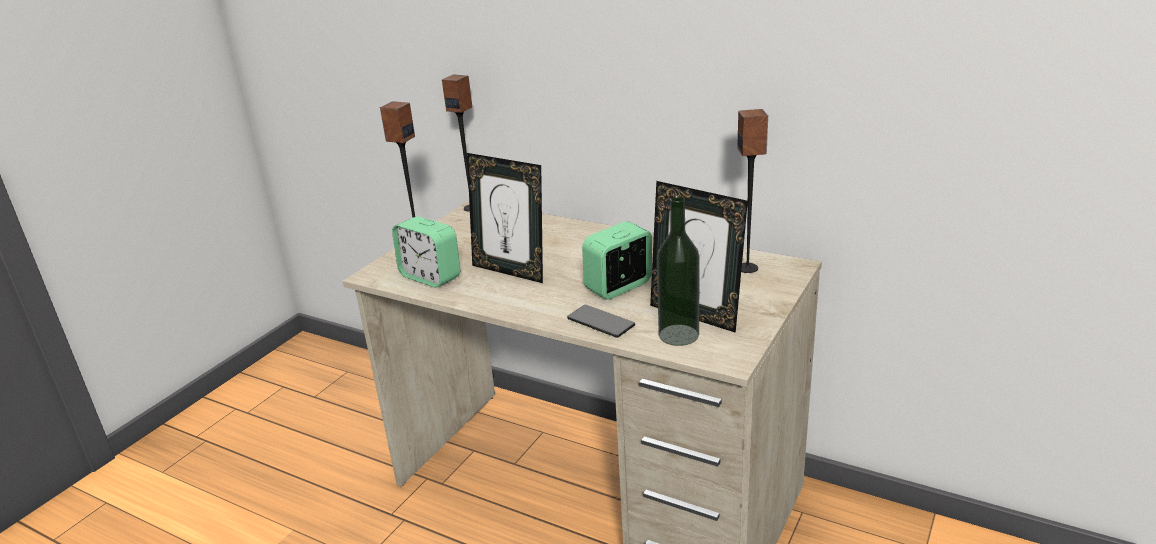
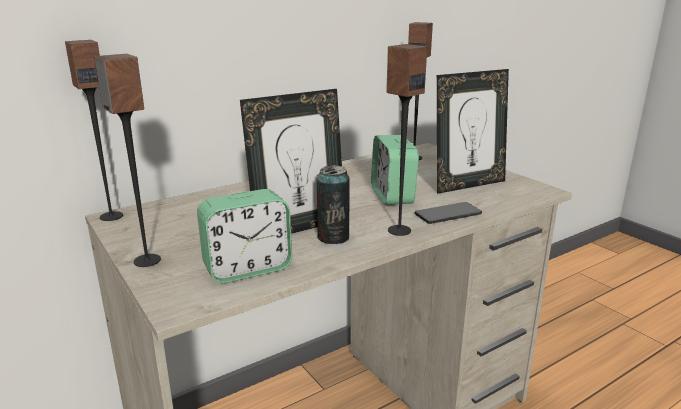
camera: 65 degrees left, 5 degrees down
bottle [657,196,700,346] -> none
none -> can [317,165,350,244]
none -> speaker [386,44,427,236]

